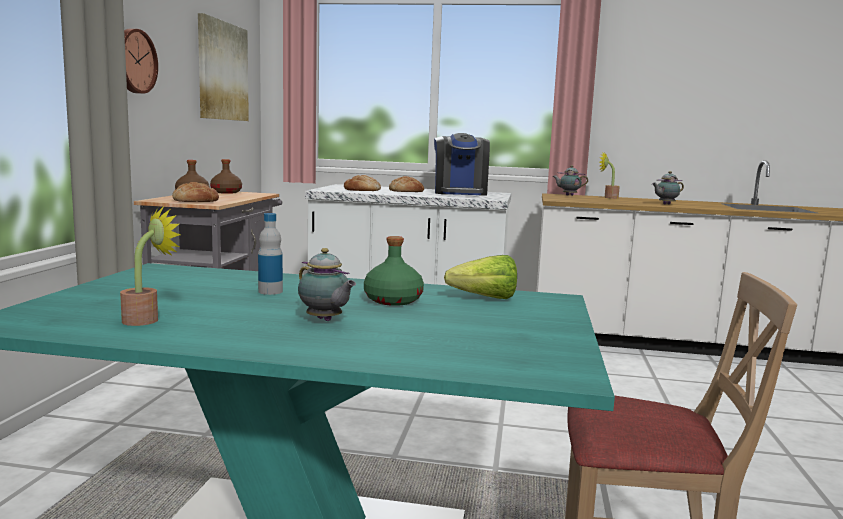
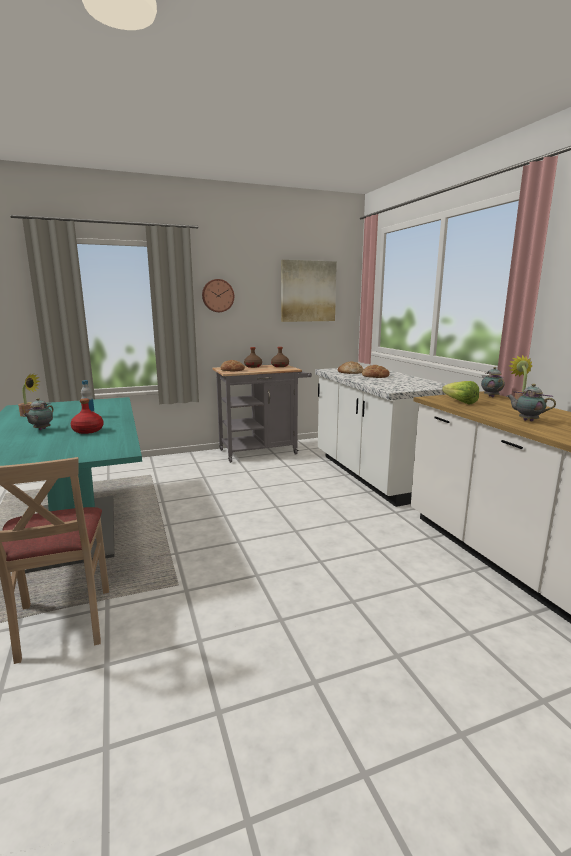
camera: 60 degrees right, 5 degrees up
green bottle [364,236,424,306] -> red bottle [70,398,104,434]
coffee machine [434,133,490,195] -> none
lettuce [444,255,517,299] -> lettuce moved to [442,381,479,405]

